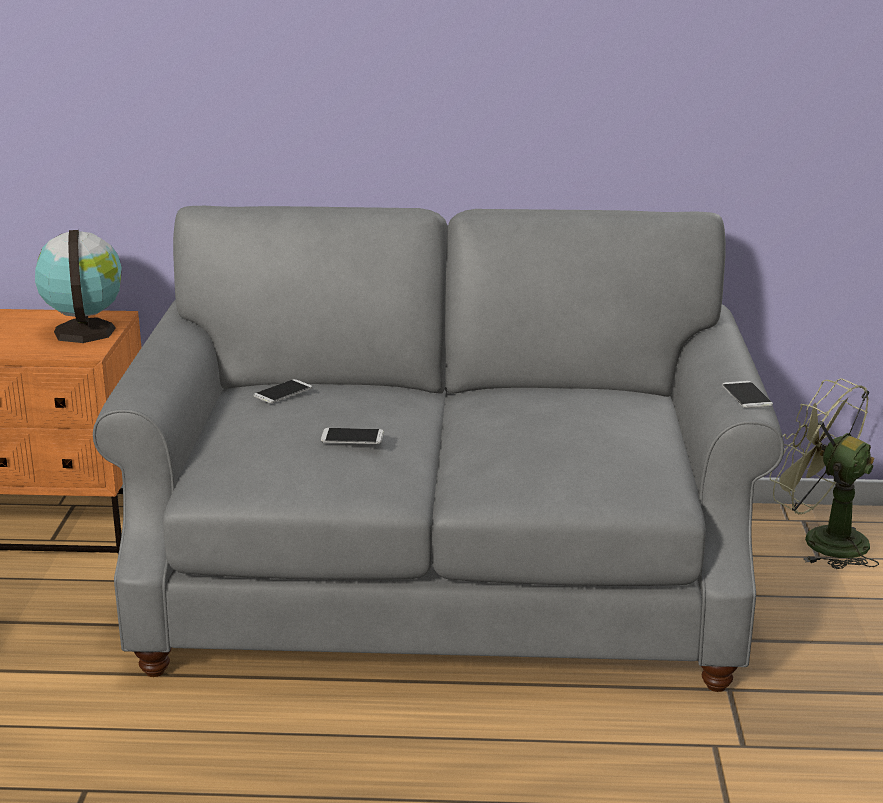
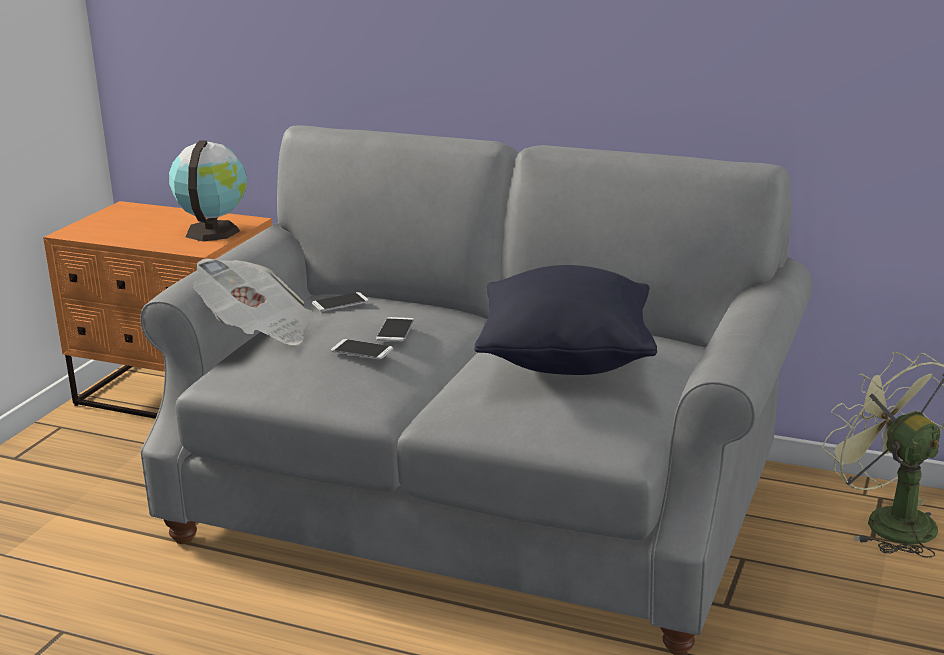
camera: 20 degrees right, 0 degrees up
phone [722,381,773,408] -> phone moved to [376,317,414,342]
none -> newspaper [193,258,313,345]
none -> black pillow [474,265,657,375]

